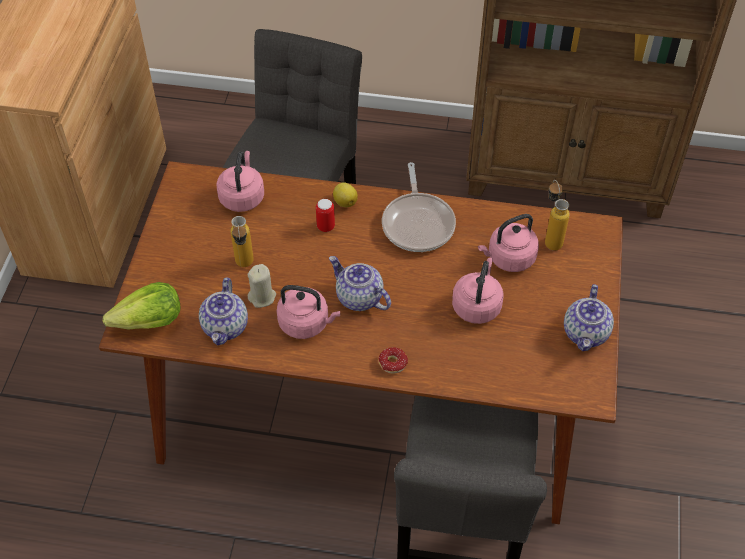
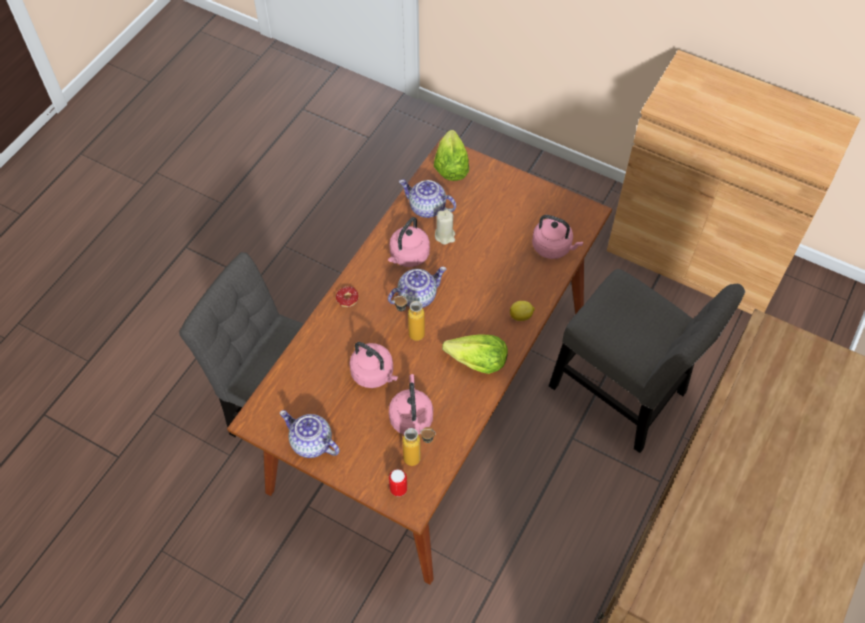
camera: 110 degrees right, 5 degrees up
bottle [231,216,254,267] -> bottle moved to [394,296,425,341]
can [316,199,335,232] -> can moved to [389,469,407,496]
frying pan [382,162,456,252] -> lettuce [442,334,508,374]

